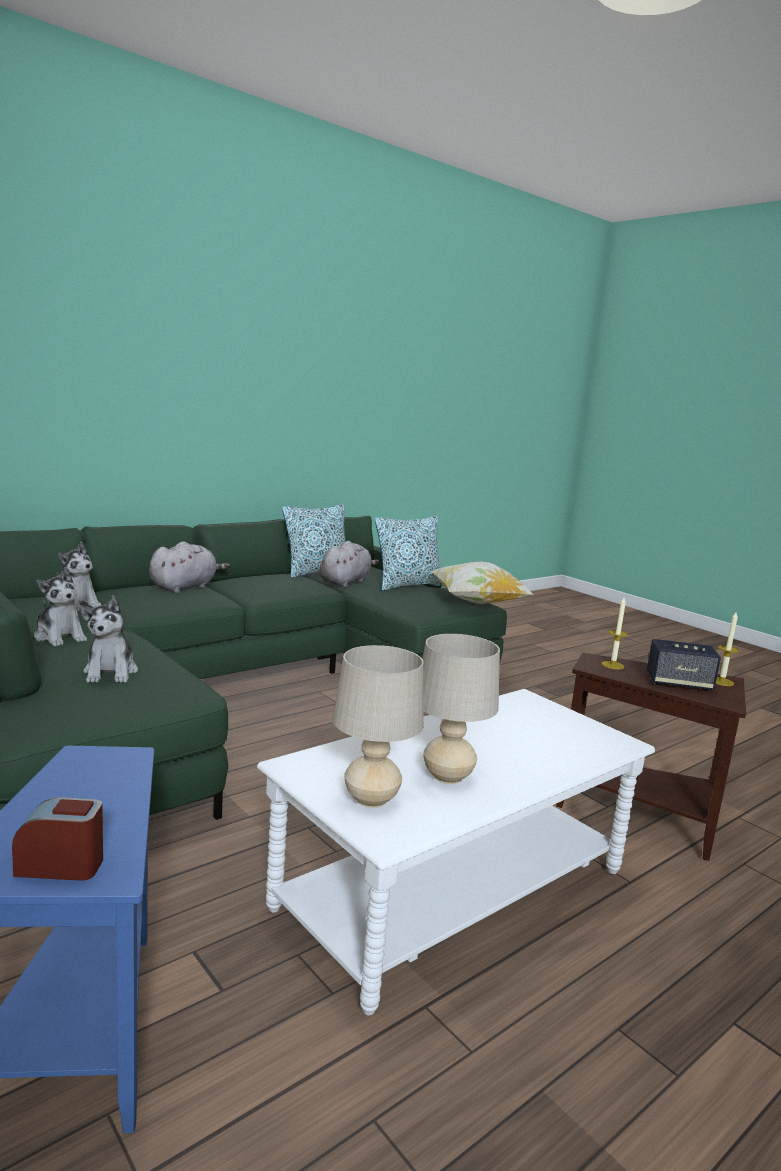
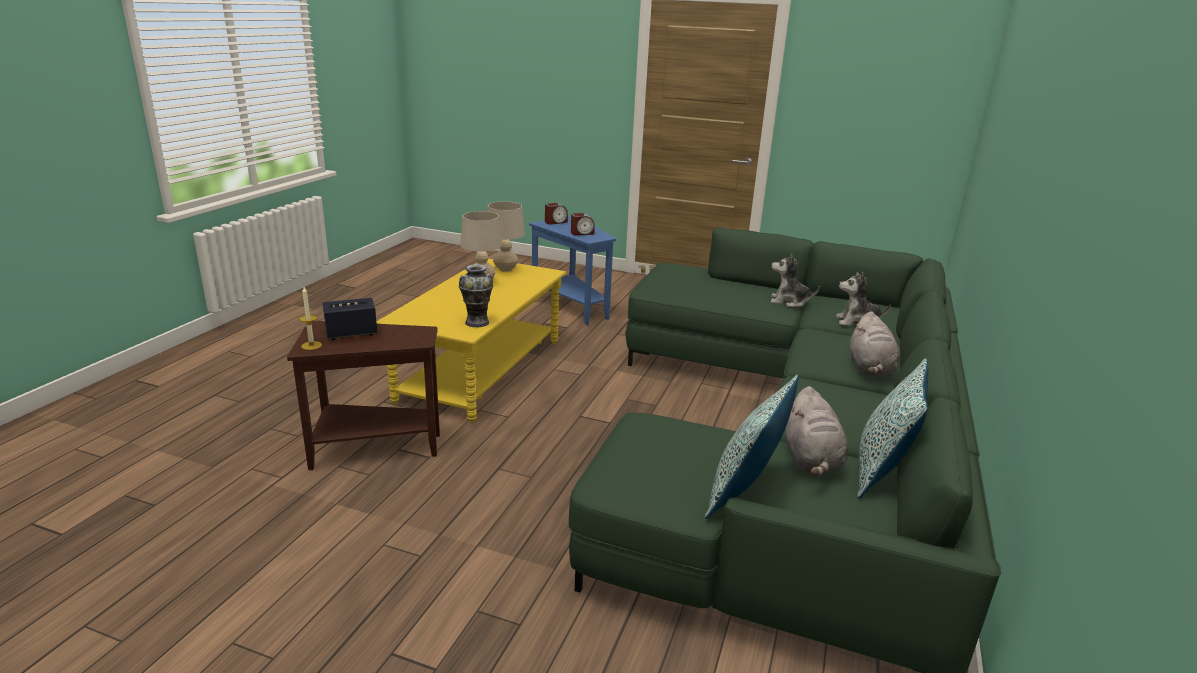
camera: 150 degrees right, 10 degrees up
plush toy [80,595,138,683] -> none
white coffee table [257,689,655,1015] -> yellow coffee table [376,259,566,423]
pillow [430,562,534,604] -> none
candle [602,597,628,669] -> none
none -> vase [459,264,493,327]
none -> alarm clock [571,213,595,235]

